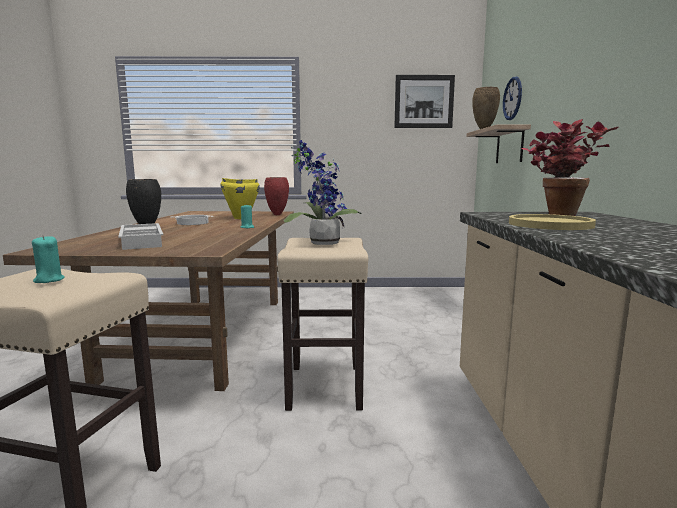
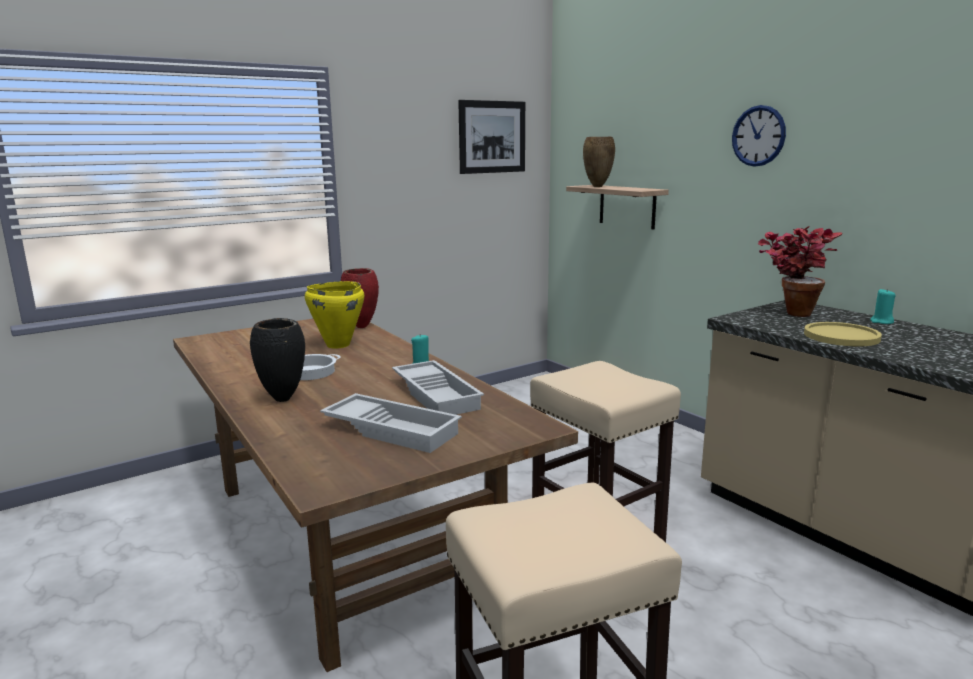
camera: 35 degrees left, 5 degrees up
turquoise candle [32,235,65,283] -> turquoise candle moved to [870,289,896,324]
potted plant [284,140,362,245] -> none
wall clock [503,77,522,120] -> wall clock moved to [732,105,786,167]
none -> white tray [392,360,484,415]

